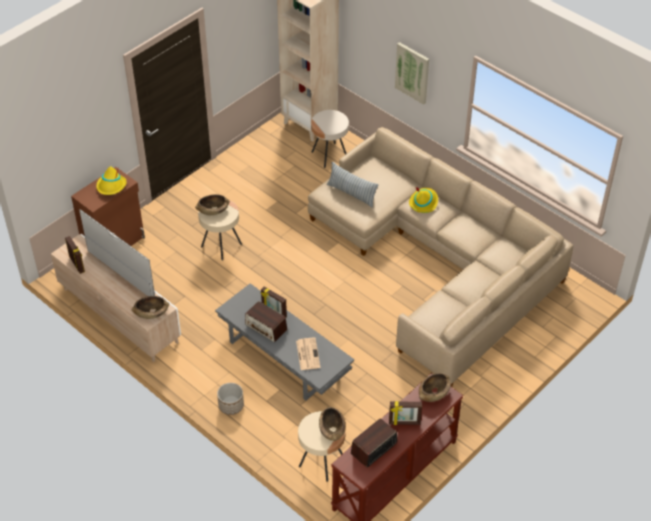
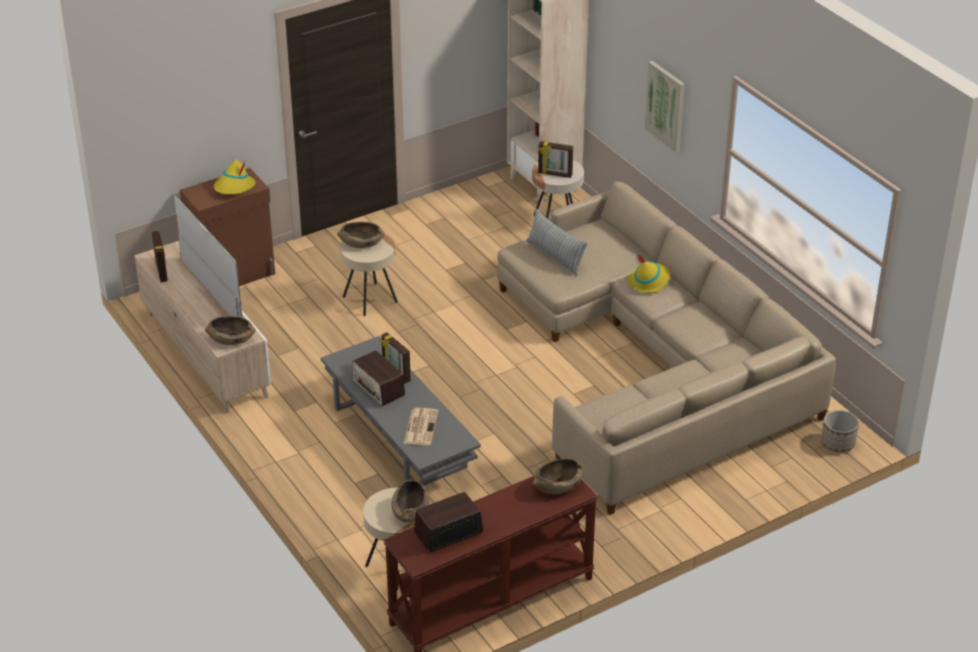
camera: 15 degrees right, 10 degrees down
planter [217,383,244,415] -> planter moved to [821,410,859,452]
picture frame [389,401,422,425] -> picture frame moved to [538,141,573,178]

